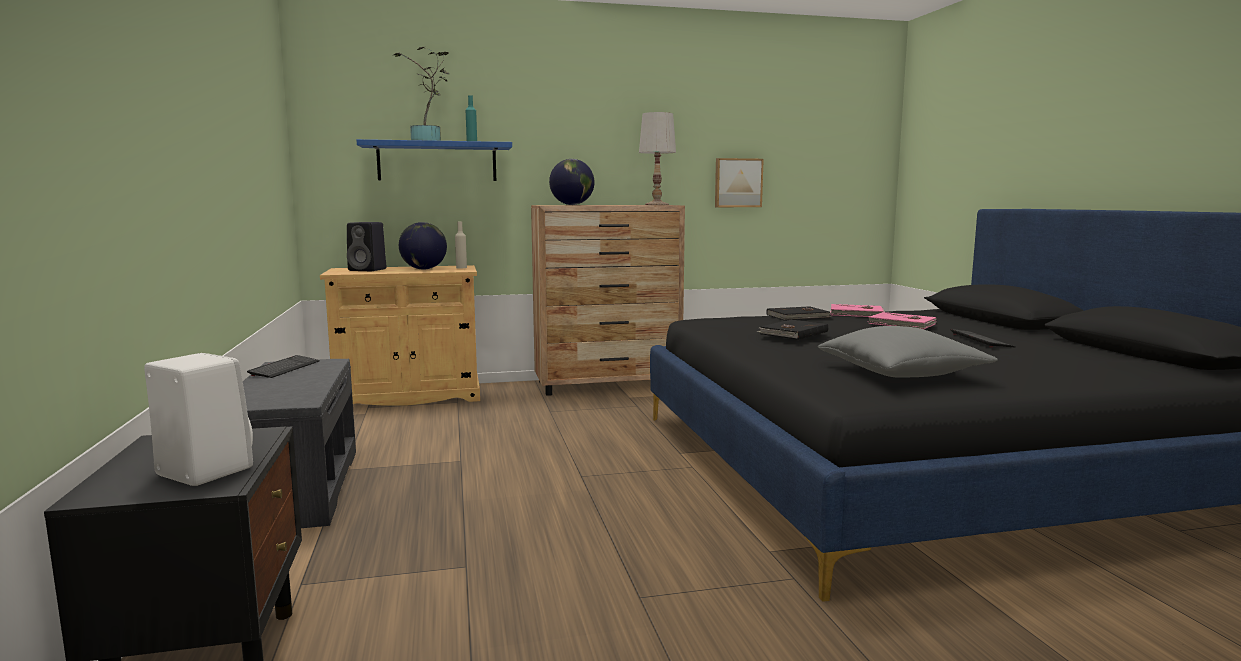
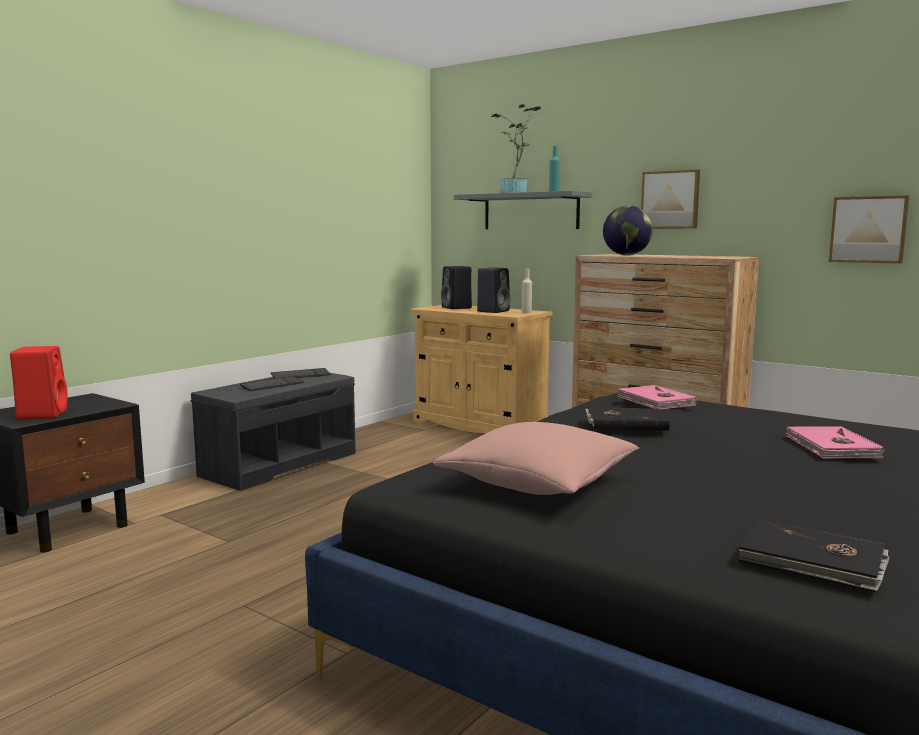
camera: 50 degrees right, 0 degrees up
white speaker [144,353,253,486] -> red speaker [10,346,68,420]
blue shelf [357,139,512,181] -> grey shelf [454,190,592,229]
globe [399,222,447,269] -> black speaker [477,267,510,313]
white table lamp [639,112,676,205] -> none
black book [767,306,832,321] -> black book moved to [736,519,889,592]
grey pillow [818,326,998,378] -> pink pillow [433,422,639,495]
pink book [830,304,885,317] -> pink book moved to [617,385,697,410]
keyboard [950,329,1016,348] -> keyboard moved to [240,376,304,391]
none -> picture [641,169,700,229]

